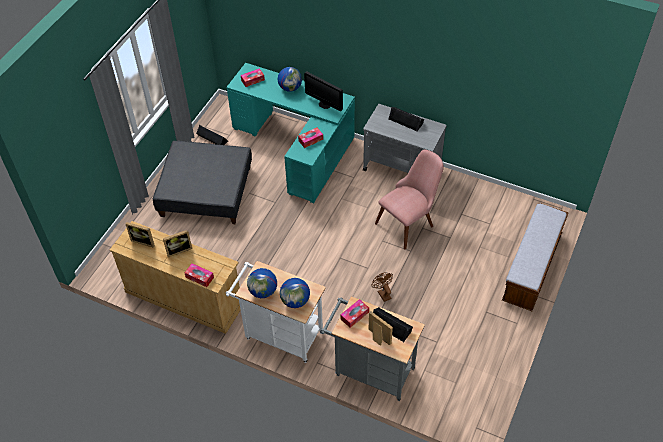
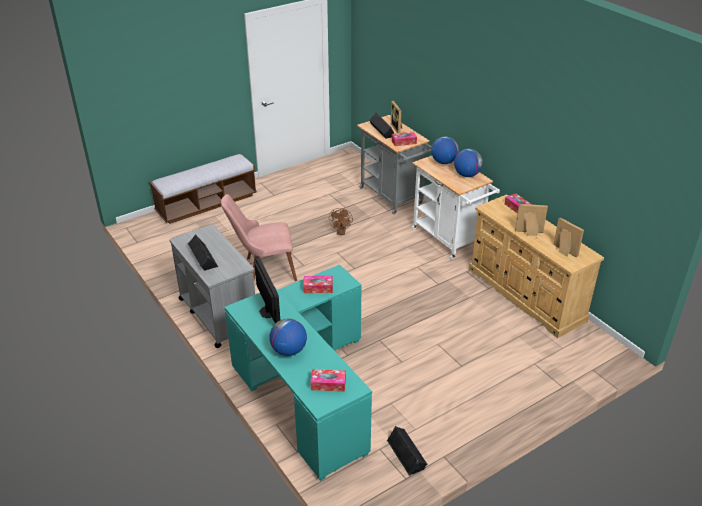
camera: 150 degrees left, 15 degrees down
grey ottoman [152,141,252,224] -> none

